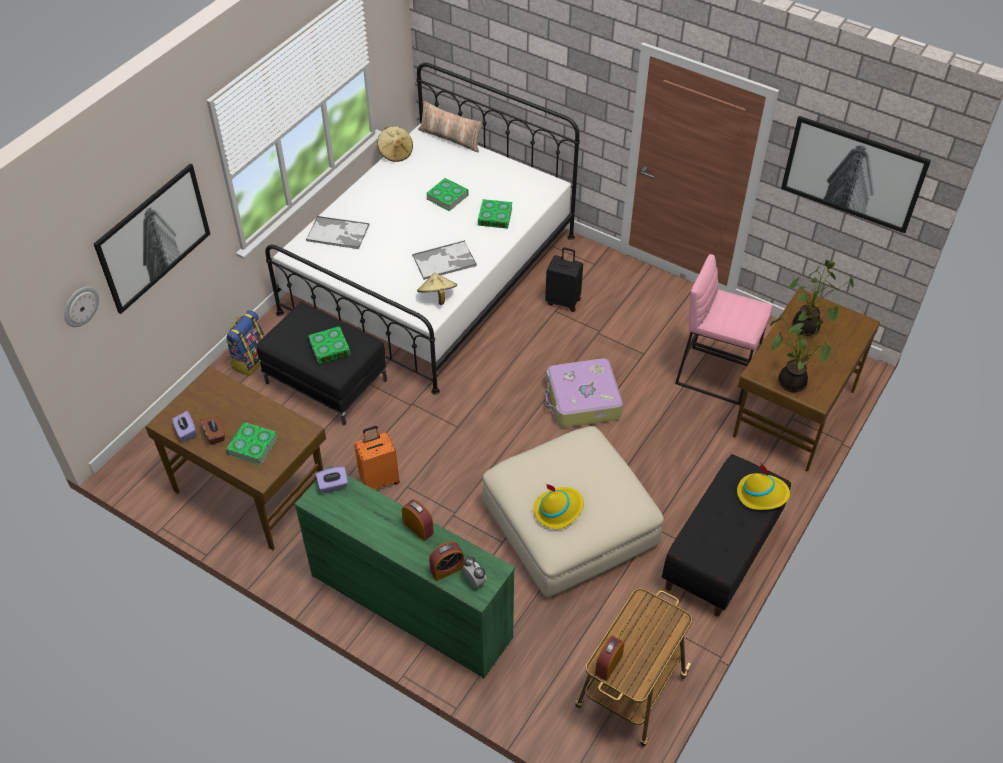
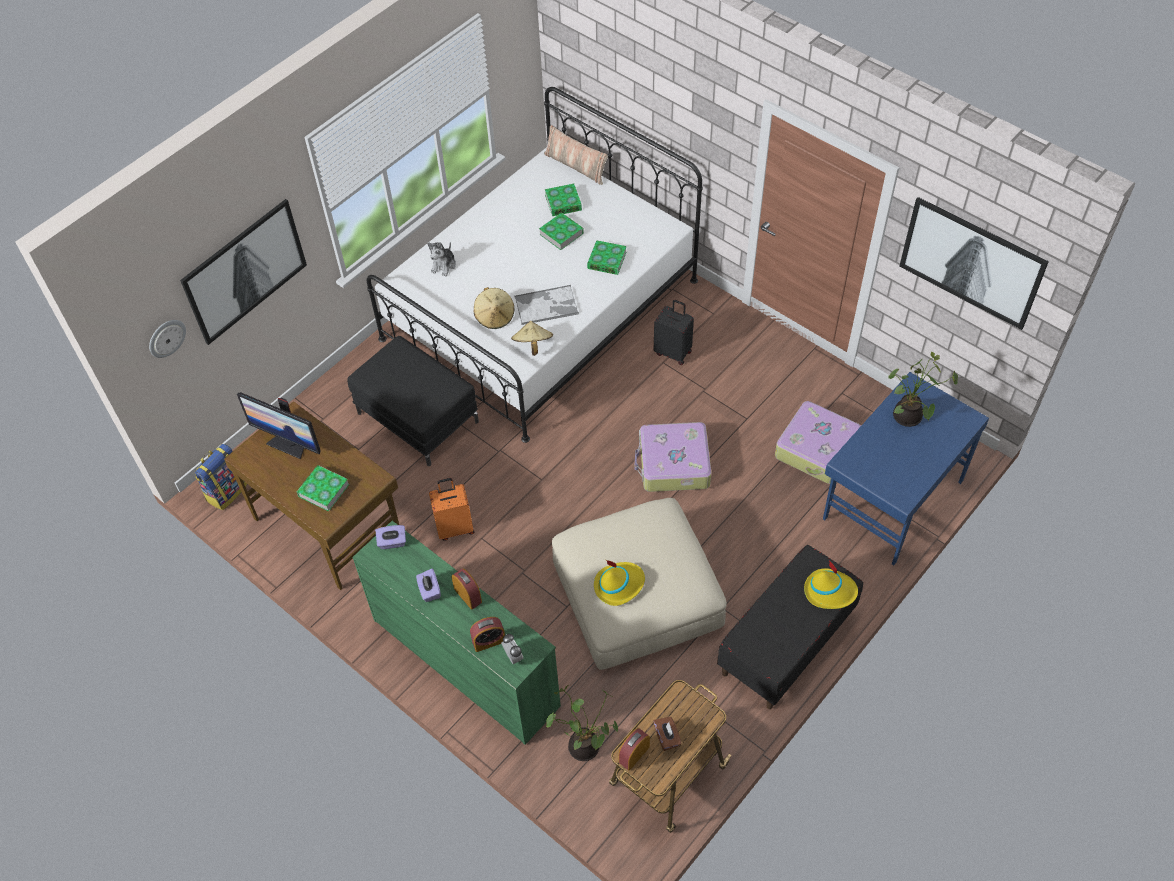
camera: 10 degrees right, 5 degrees up
purple tissue box [172,411,196,441] -> purple tissue box moved to [416,569,441,602]
brown tissue box [201,416,225,445] -> brown tissue box moved to [653,717,681,751]
backpack [226,310,265,376] -> backpack moved to [195,444,247,510]
tray [306,216,370,249] -> plush toy [427,242,456,277]
book [308,326,351,364] -> book moved to [545,184,582,216]
beige hat [378,126,413,162] -> beige hat moved to [474,287,514,329]
pink stool [675,254,773,405] -> suitcase [775,401,861,484]
brown desk [733,289,880,472] -> blue desk [823,372,989,565]
potted plant [770,313,831,392] -> potted plant moved to [546,685,618,761]
none -> monitor [237,392,320,459]

